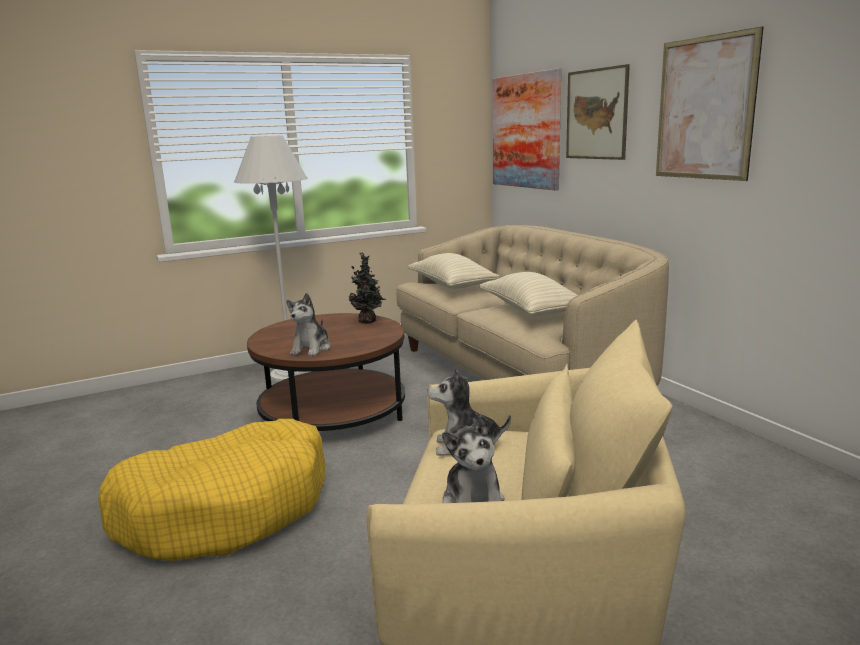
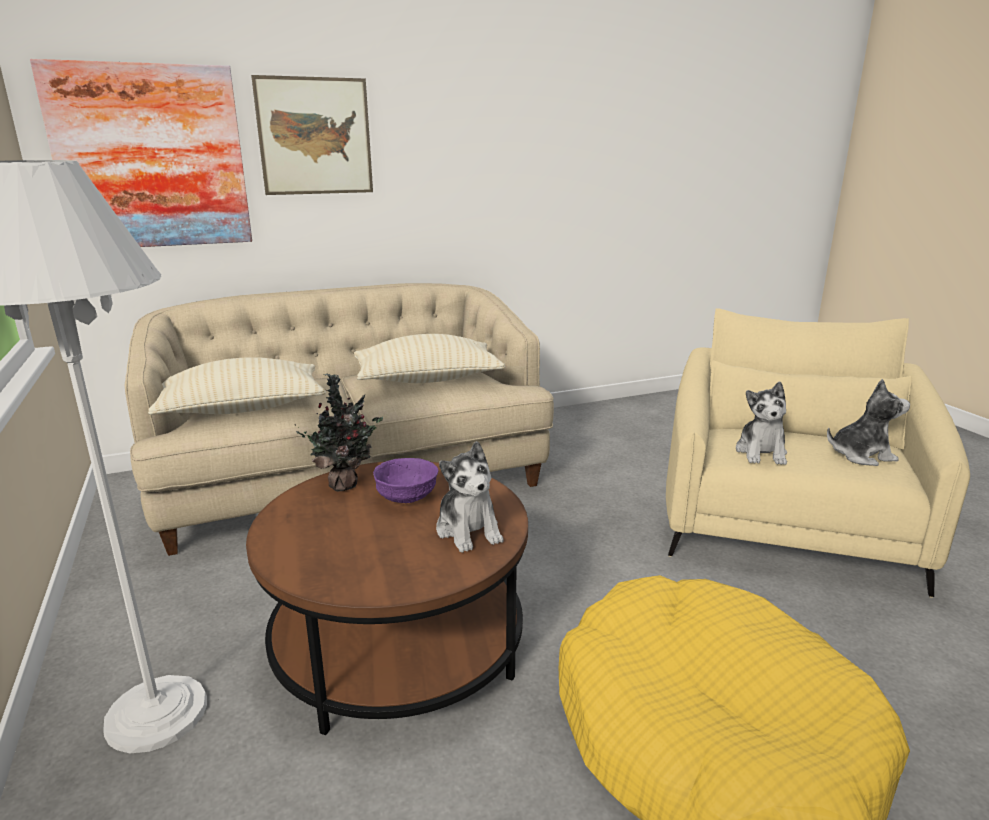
camera: 85 degrees left, 5 degrees up
plush toy [286,293,330,356] -> plush toy turned 45 degrees clockwise [436,441,504,553]
picture [656,27,764,181] -> none
none -> purple bowl [373,458,439,503]

